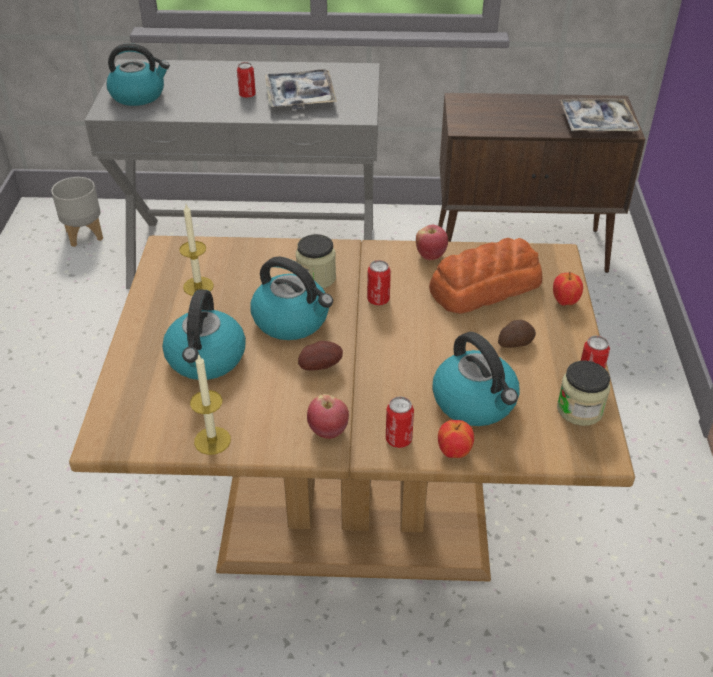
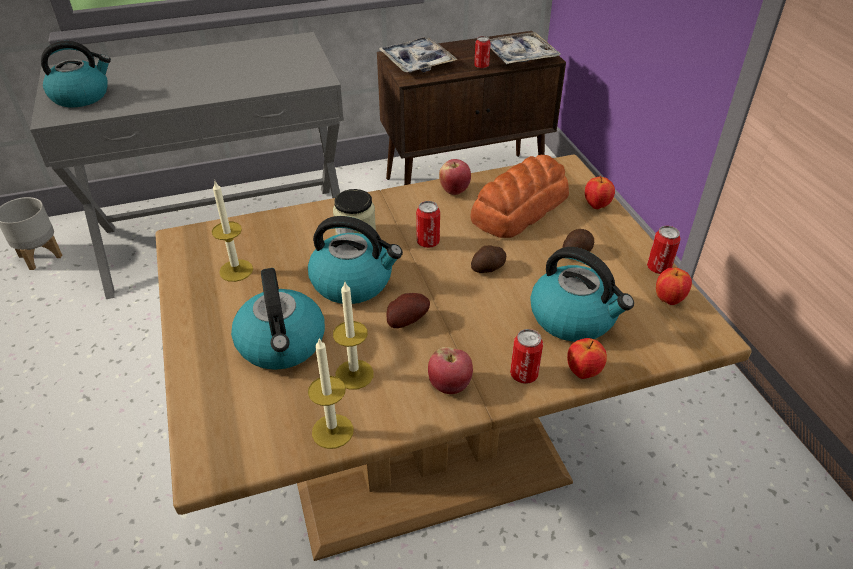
camera: 20 degrees left, 0 degrees up
can [237,62,256,98] -> can moved to [474,36,490,68]
tray [265,69,337,110] -> tray moved to [379,37,458,73]
jar [557,361,610,426] -> apple [656,268,692,305]
none -> candle [333,282,374,390]
none -> potato [471,245,506,273]

